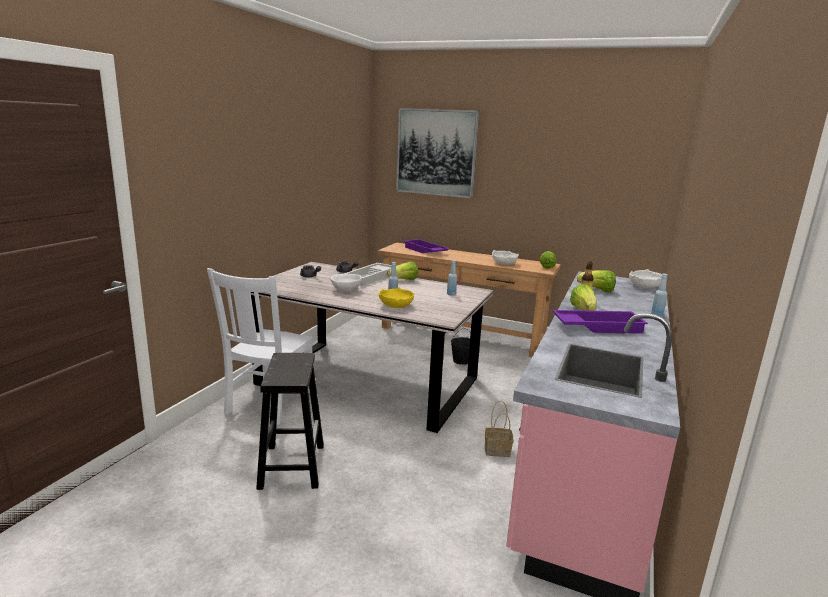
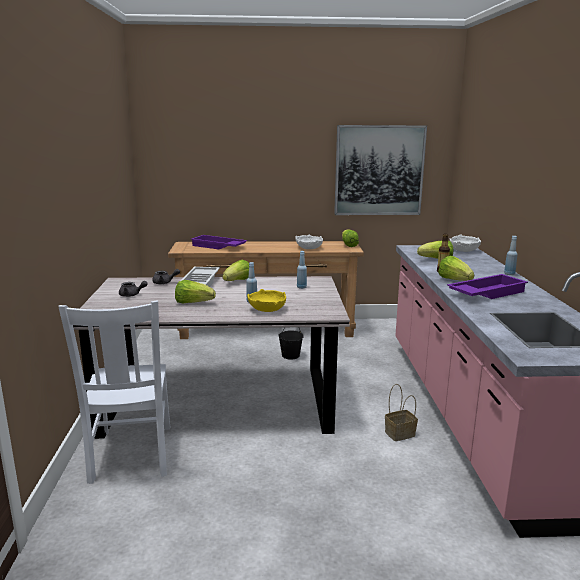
camera: 25 degrees left, 0 degrees up
black stool [256,353,324,490] -> none
white bowl [331,274,362,292] -> lettuce [175,280,216,304]
picture [396,108,479,199] -> picture moved to [334,125,427,215]

